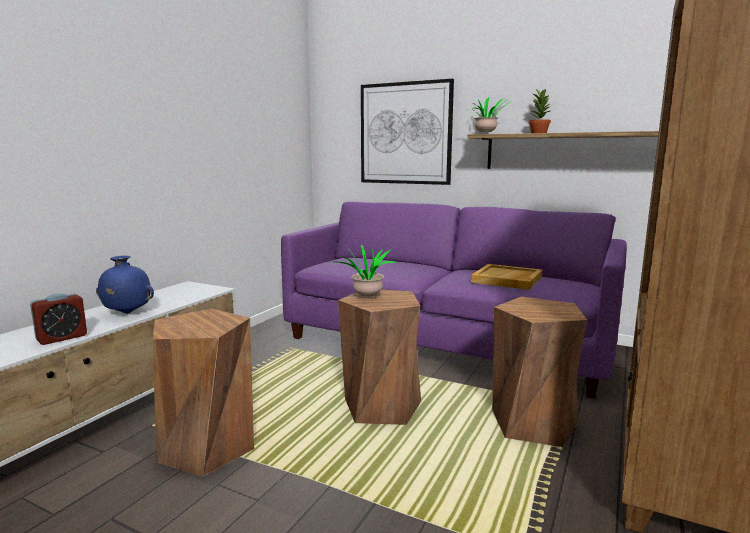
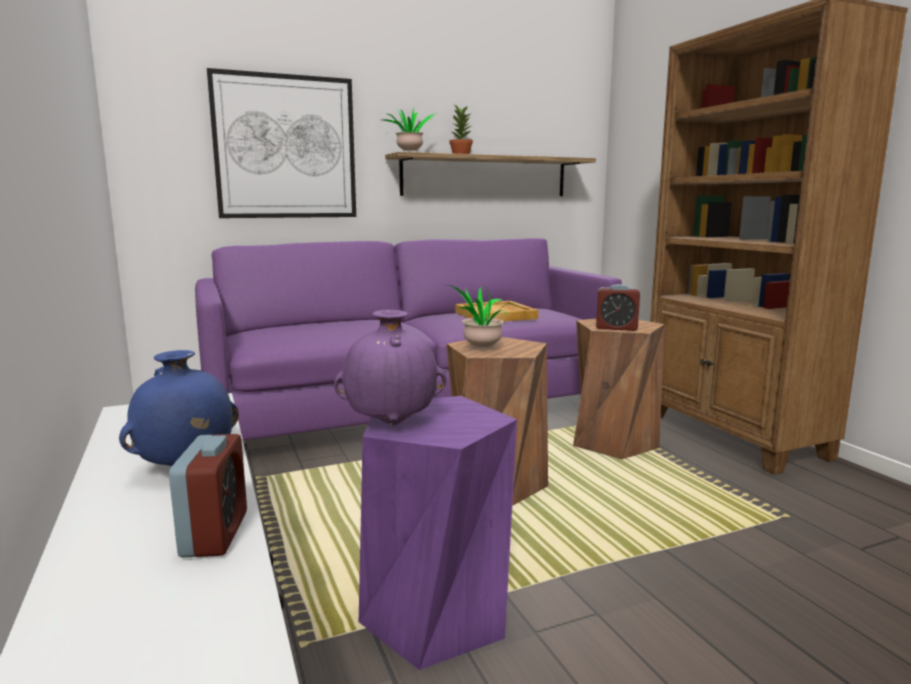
camera: 50 degrees left, 0 degrees up
brown stool [153,308,254,477] -> purple stool [359,396,517,670]
none -> purple vase [334,310,447,425]
none -> alarm clock [596,284,640,331]

